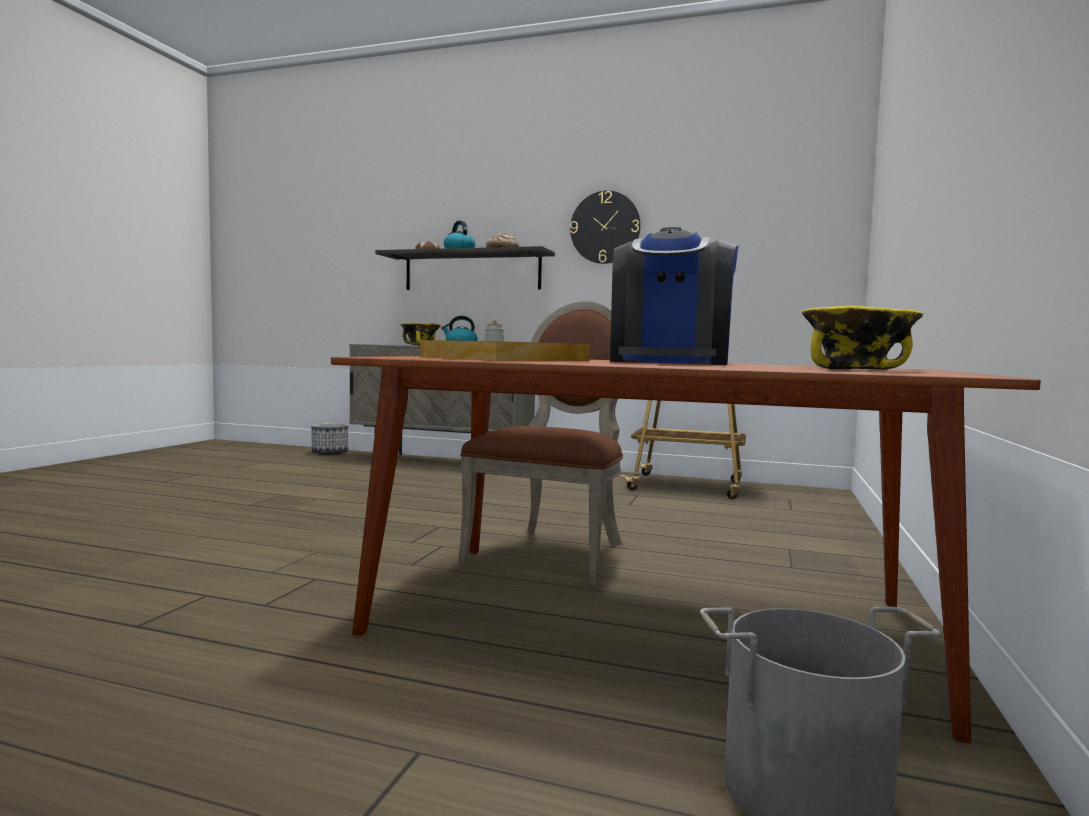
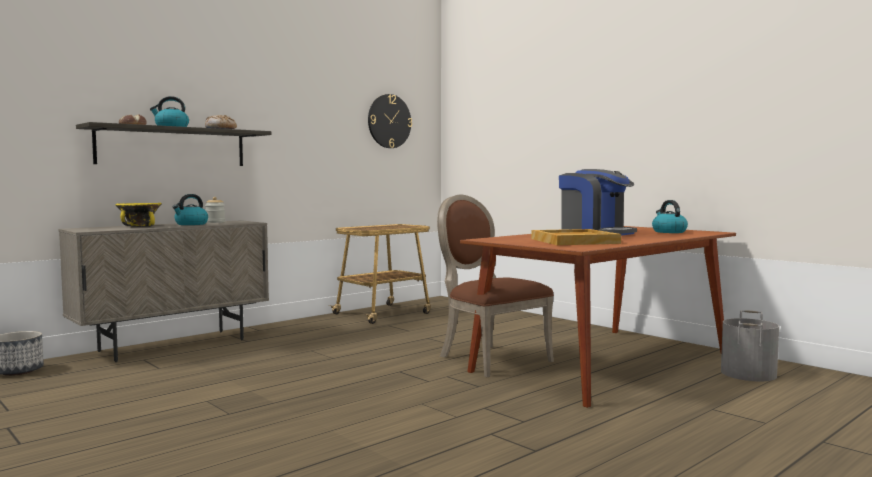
camera: 60 degrees left, 0 degrees up
wall clock [570,191,641,264] -> wall clock moved to [368,94,412,148]
yellow bowl [802,306,923,370] -> kettle [652,200,688,233]

